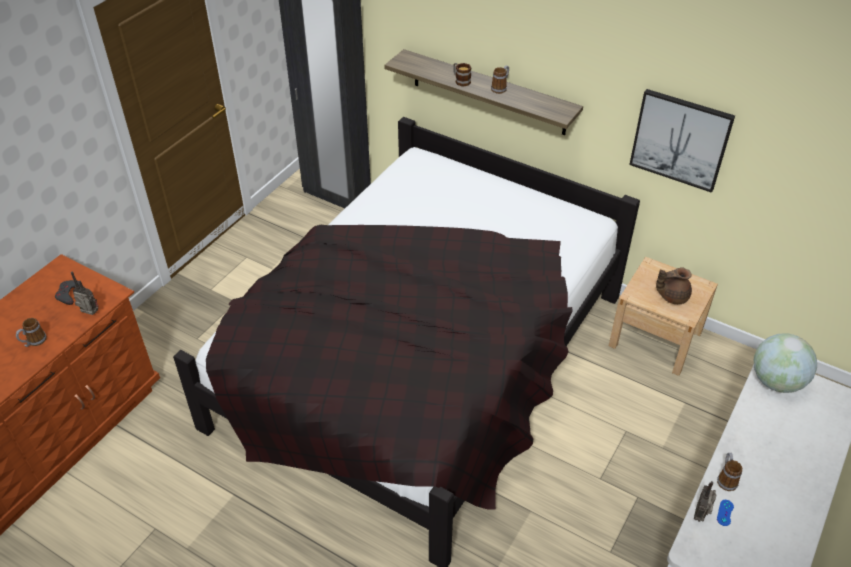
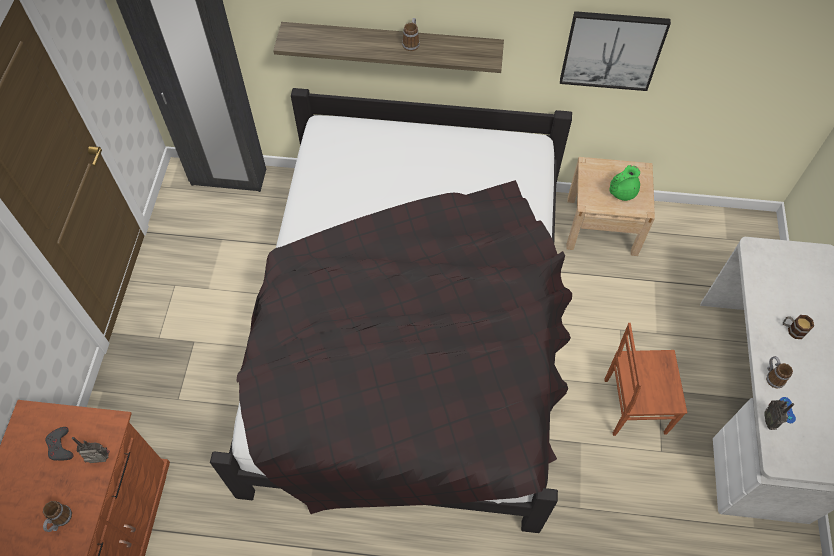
camera: 25 degrees left, 15 degrees up
mug [453,63,472,87] -> mug moved to [783,315,814,339]
brown teapot [656,267,692,304] -> green teapot [609,165,640,201]
globe [754,333,817,393] -> none
none -> brown chair [604,323,687,436]

